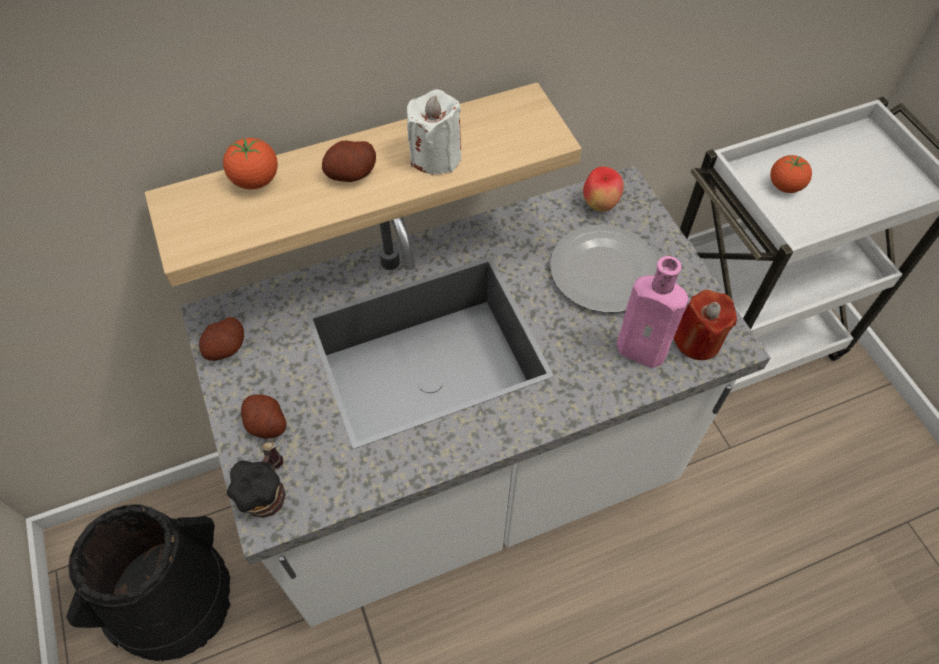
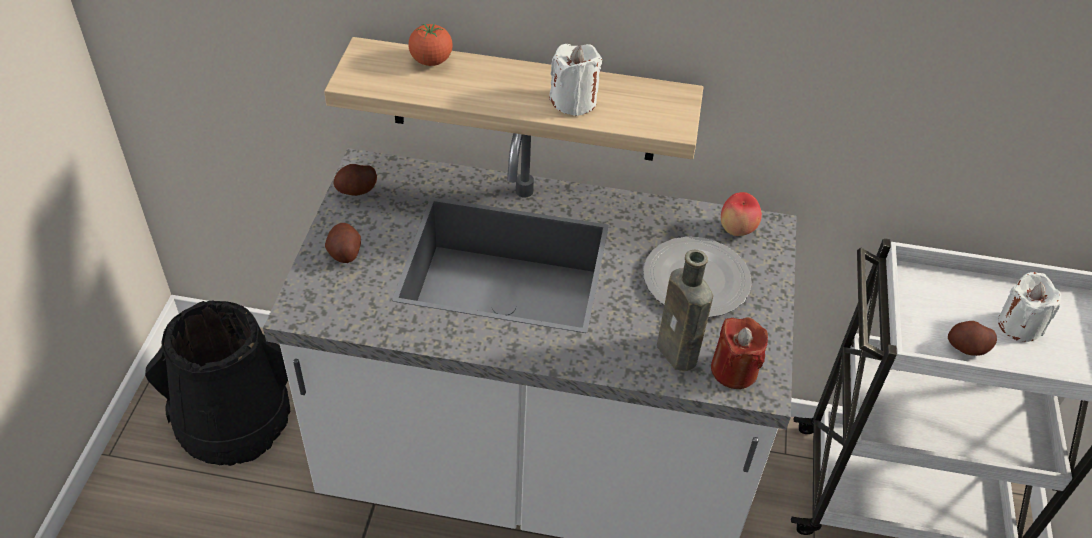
camera: 30 degrees right, 10 degrees down
mug [227,441,285,518] -> none
potato [322,141,376,182] -> potato moved to [948,321,997,356]
pink bottle [616,256,689,368] -> brown bottle [657,250,713,371]
tomato [770,155,812,193] -> none
none -> white candle [998,272,1061,342]

